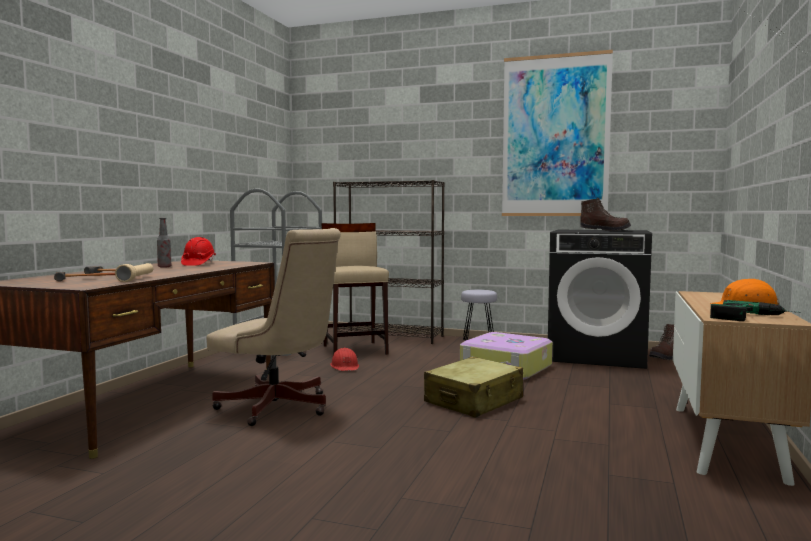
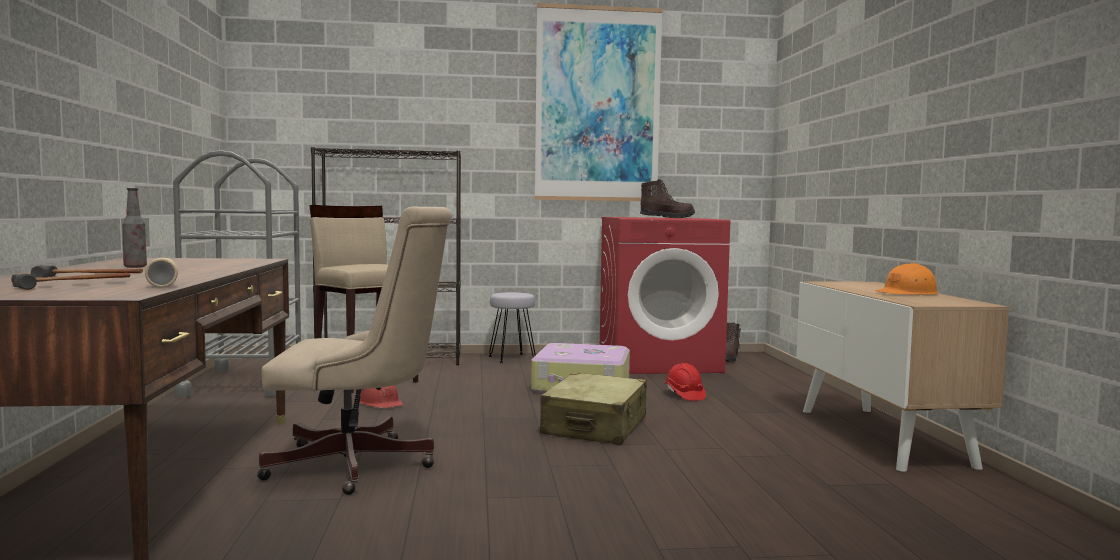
camera: 25 degrees left, 0 degrees up
red hard hat [181,237,216,266] -> red hard hat moved to [665,363,706,401]
black washing machine [548,230,652,369] -> red washing machine [600,217,730,374]
power drill [710,300,801,321] -> none

